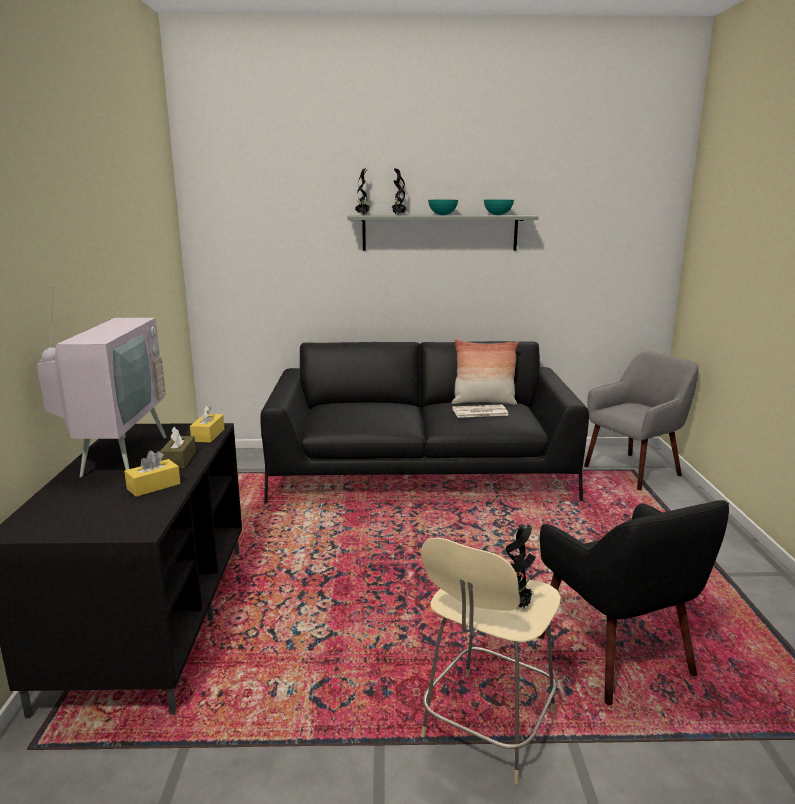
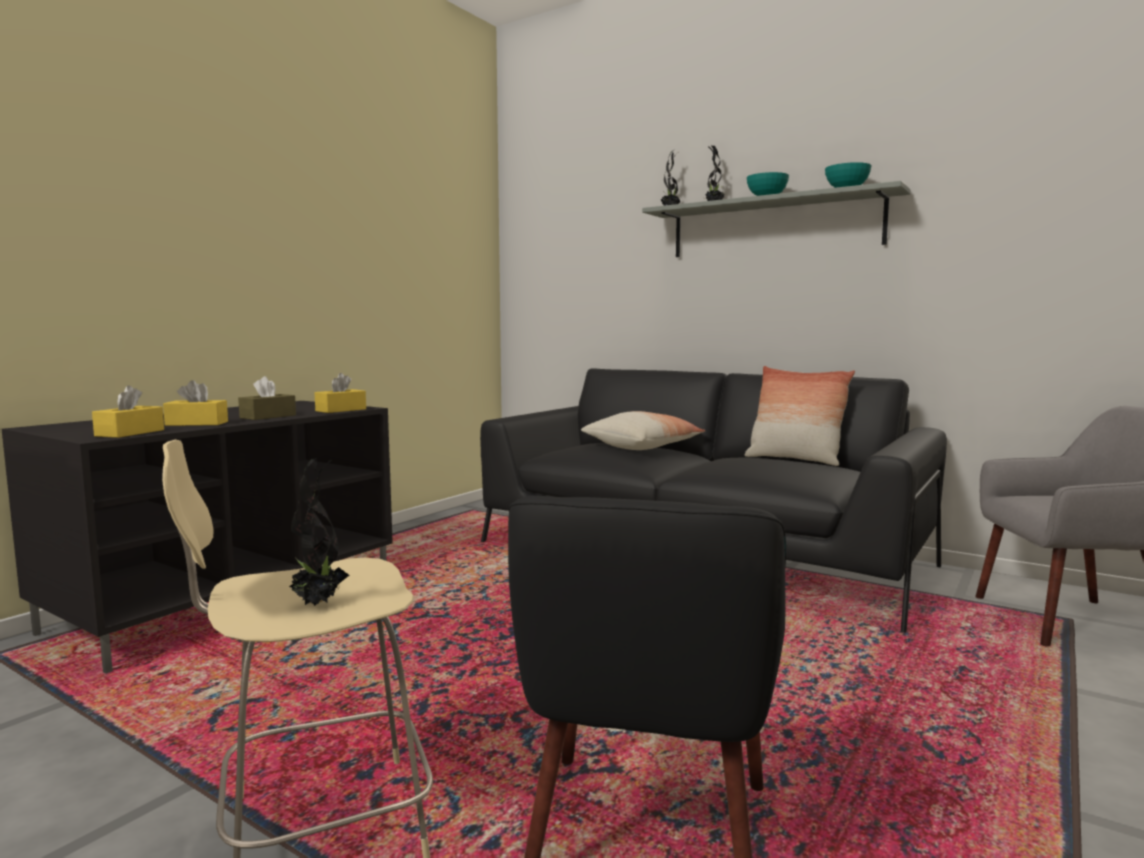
camera: 35 degrees right, 10 degrees down
television [25,281,167,477] -> none
newspaper [452,404,509,418] -> none
none -> yellow tissue box [92,385,164,438]
none -> pillow [581,411,706,450]

